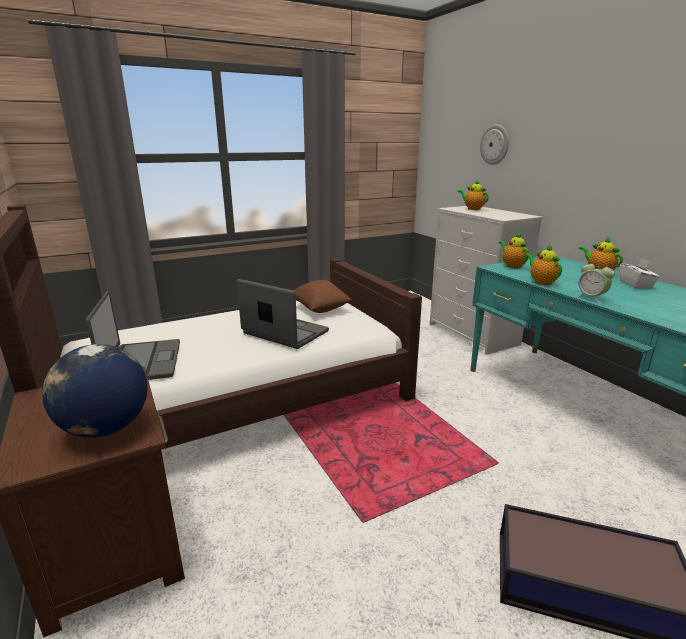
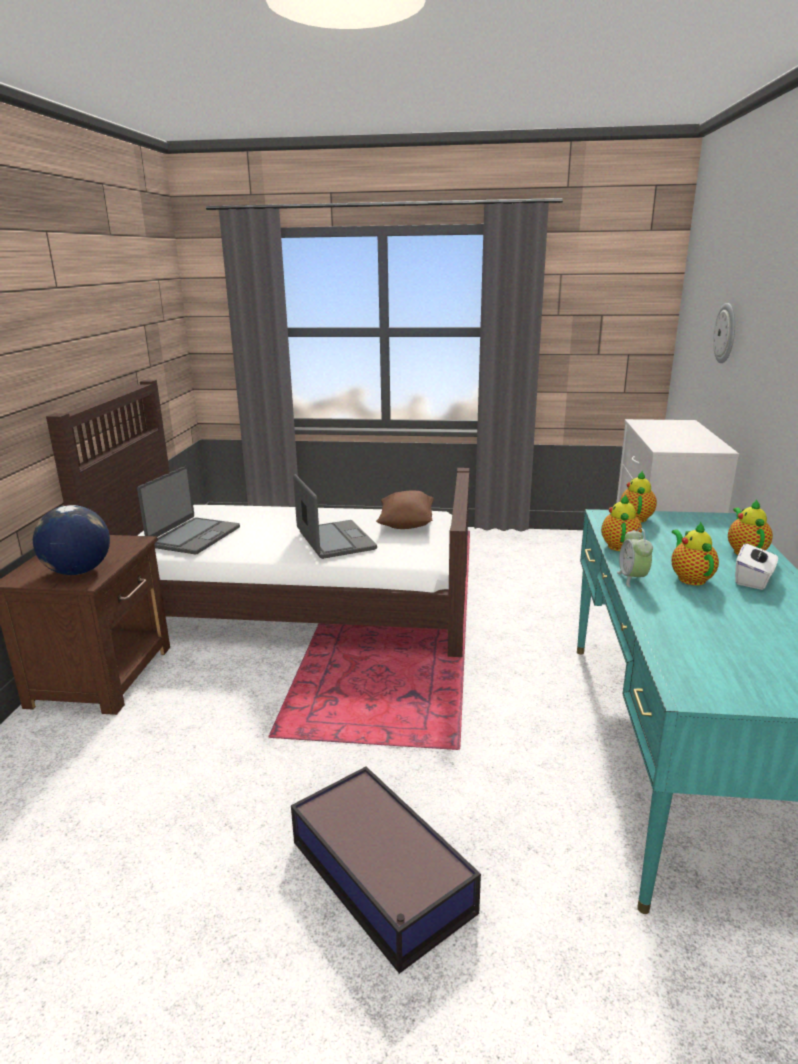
camera: 35 degrees right, 0 degrees up
teapot [457,180,489,210] -> teapot moved to [671,521,719,585]

